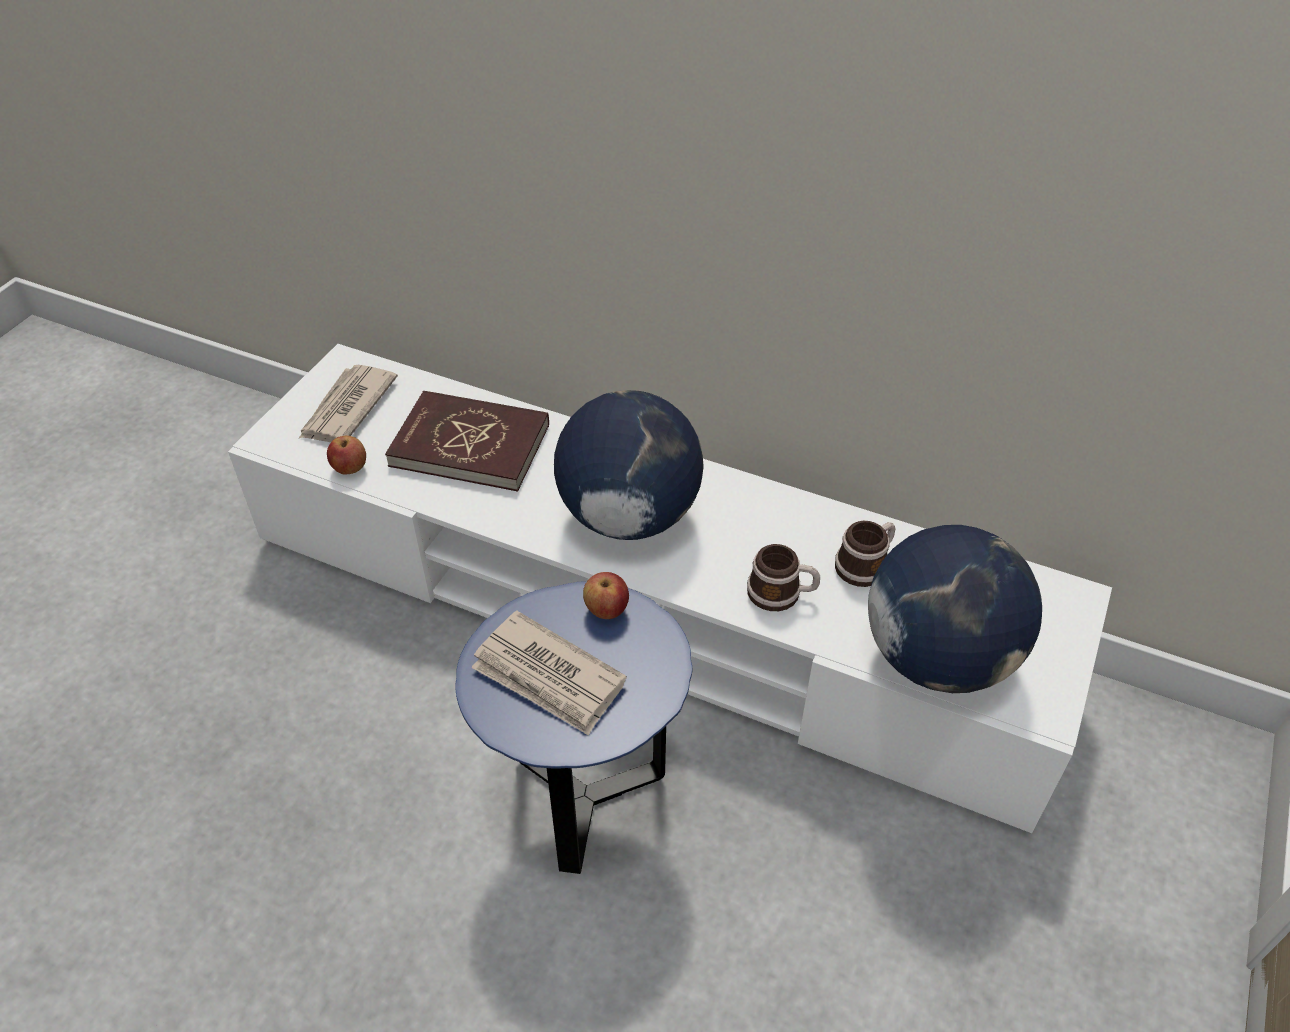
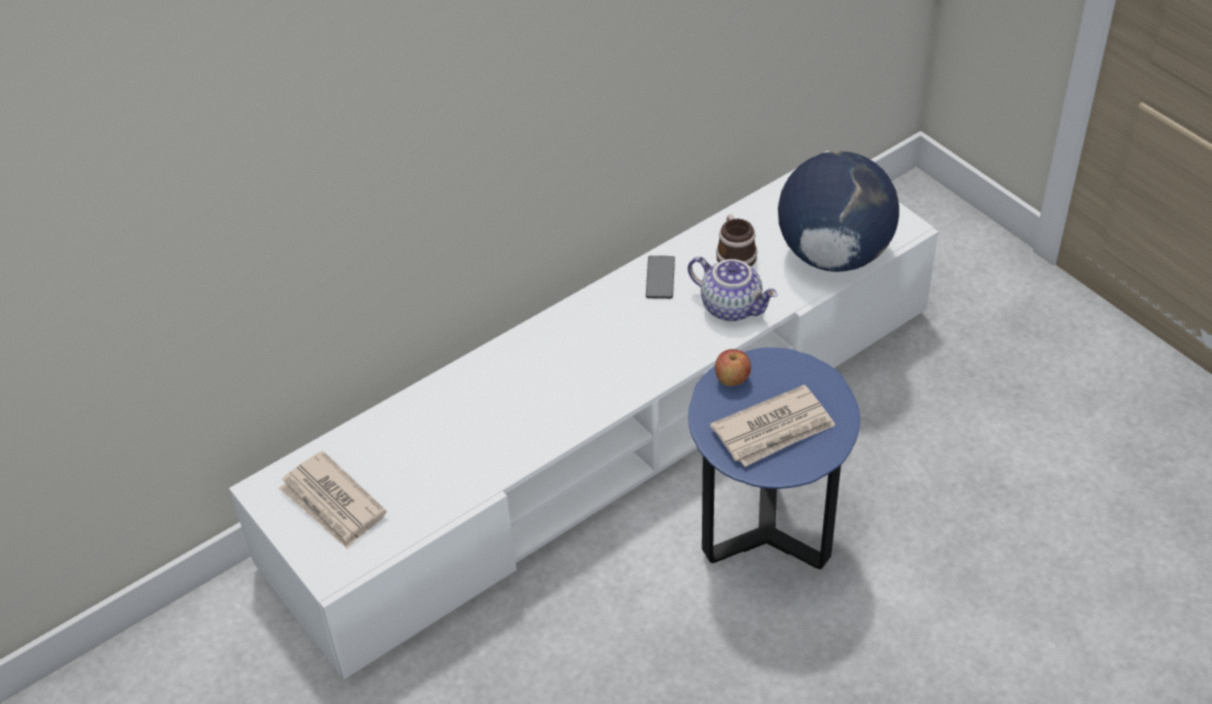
camera: 60 degrees left, 0 degrees up
apple [327,436,366,474] -> none
red book [385,391,549,492] -> none
globe [554,390,704,540] -> none
mug [747,544,820,611] -> teapot [688,257,778,321]
none -> phone [646,256,675,299]

